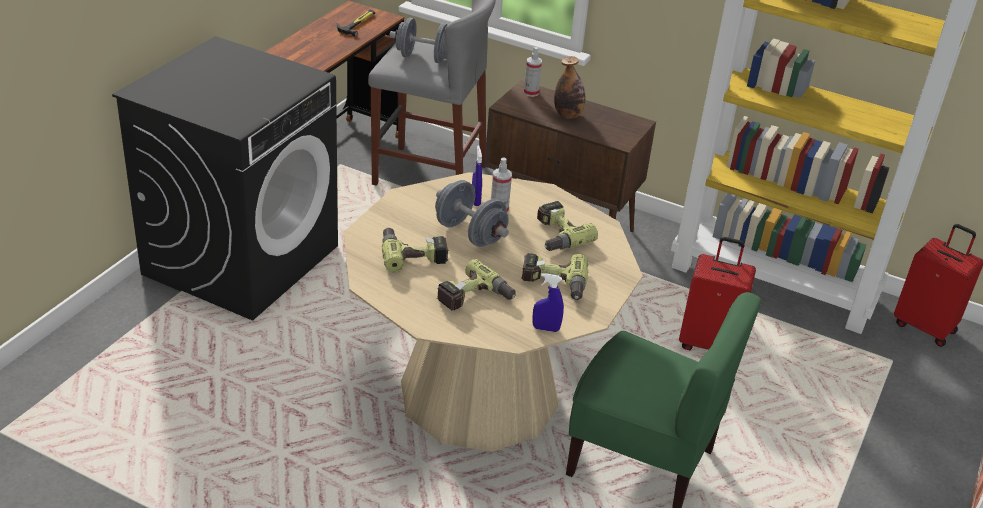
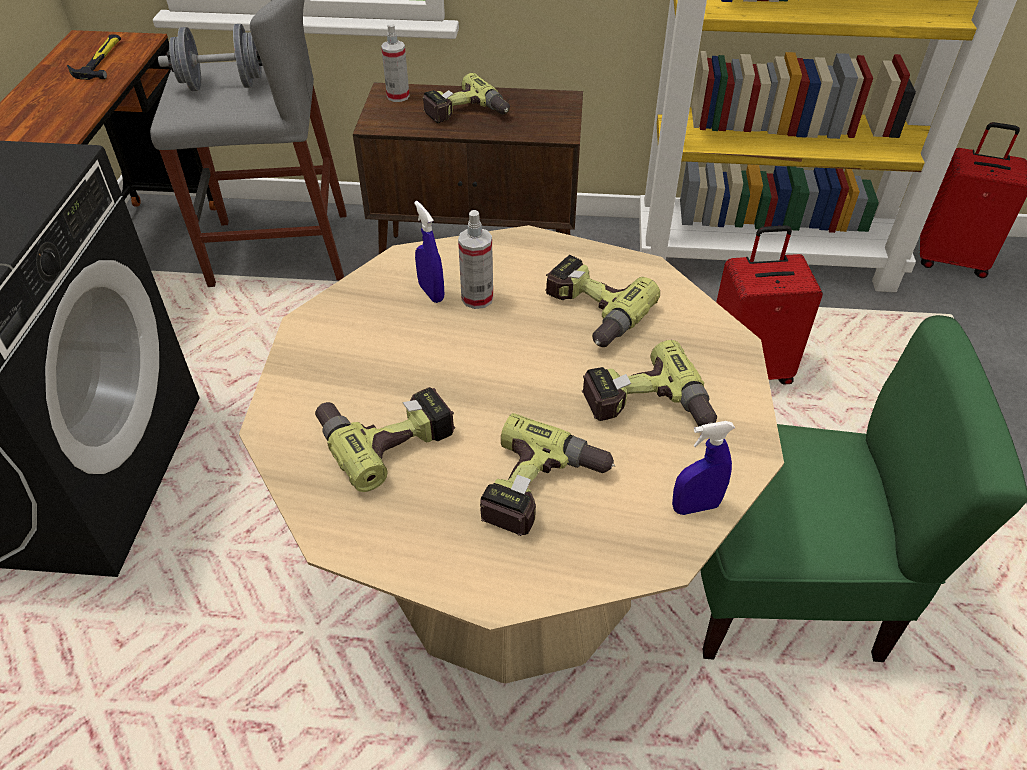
camera: 20 degrees left, 10 degrees up
grey dumbbell [435,180,509,247] -> none
bottle [554,56,585,119] -> power drill [422,73,510,123]

